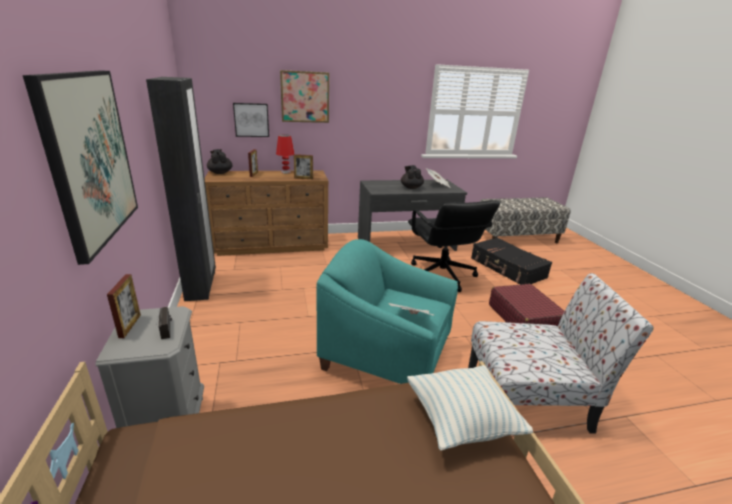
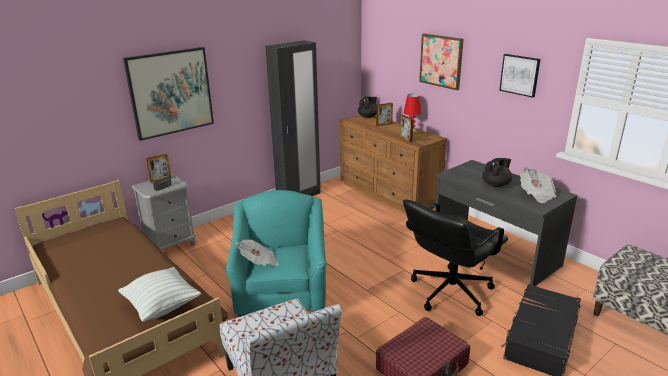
camera: 65 degrees right, 0 degrees up
picture [233,103,269,137] -> picture moved to [499,54,540,98]

